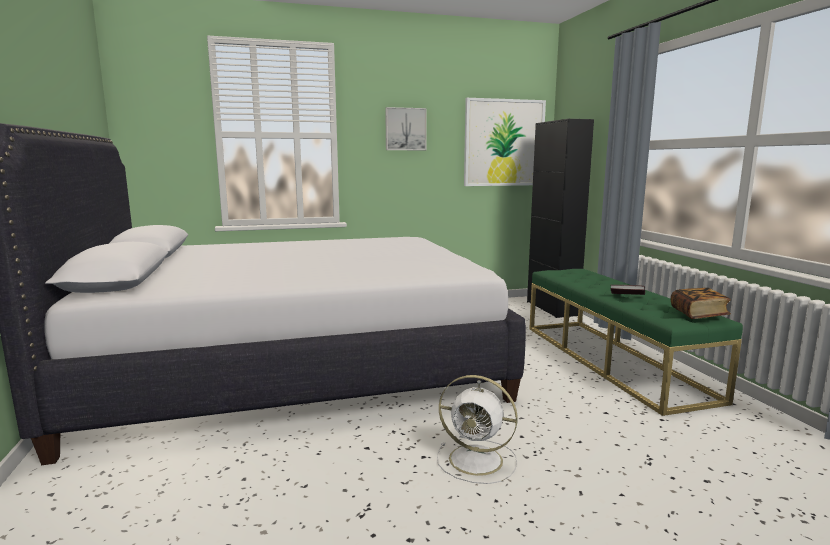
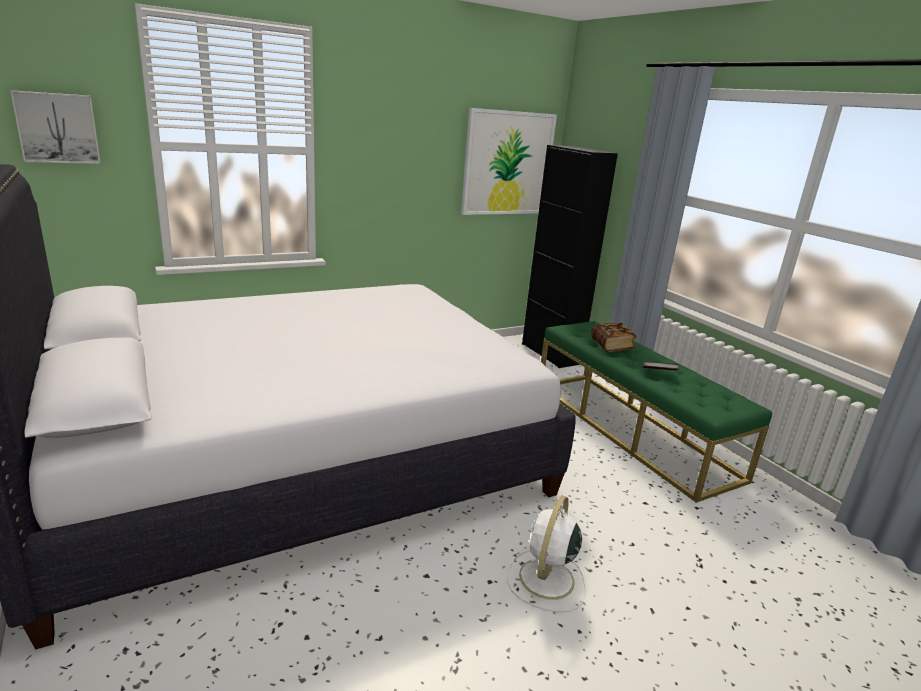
camera: 15 degrees left, 10 degrees up
picture [385,107,427,150] -> picture moved to [11,90,101,164]
white fan [437,375,518,484] -> white fan turned 105 degrees clockwise [507,496,586,612]
book [671,288,731,319] -> book moved to [591,323,637,352]

